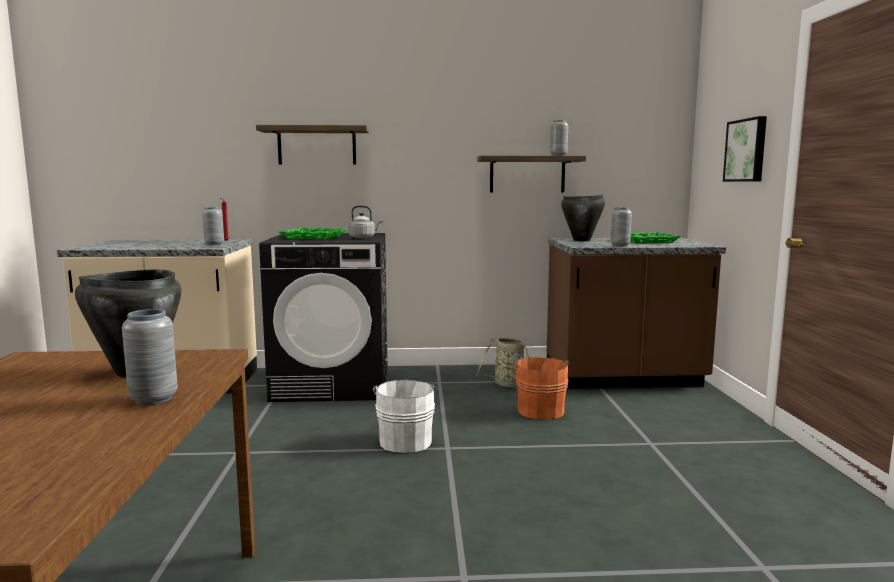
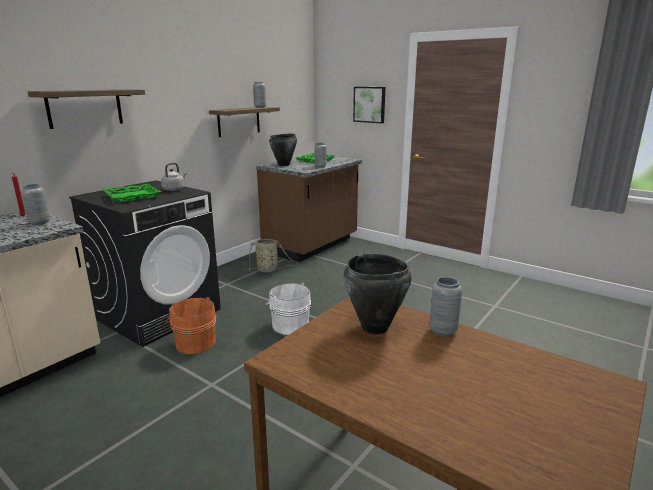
camera: 50 degrees left, 10 degrees up
orange bucket [512,357,569,420] -> orange bucket moved to [165,297,217,354]

